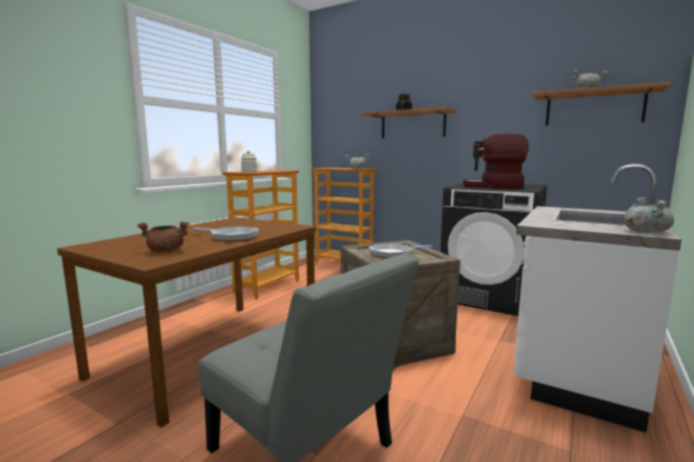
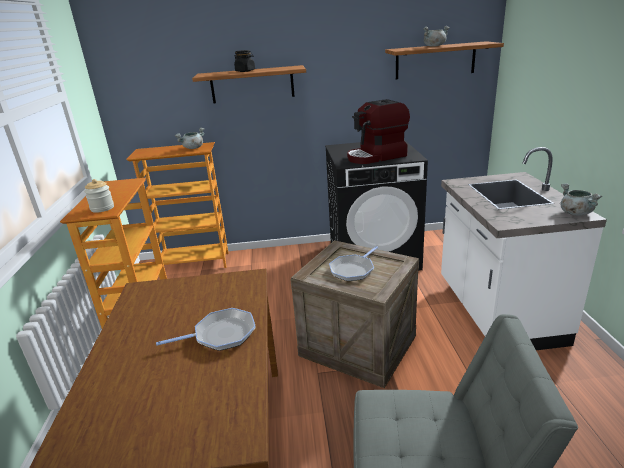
camera: 35 degrees left, 15 degrees up
brown cooking pot [137,221,189,253] -> none

